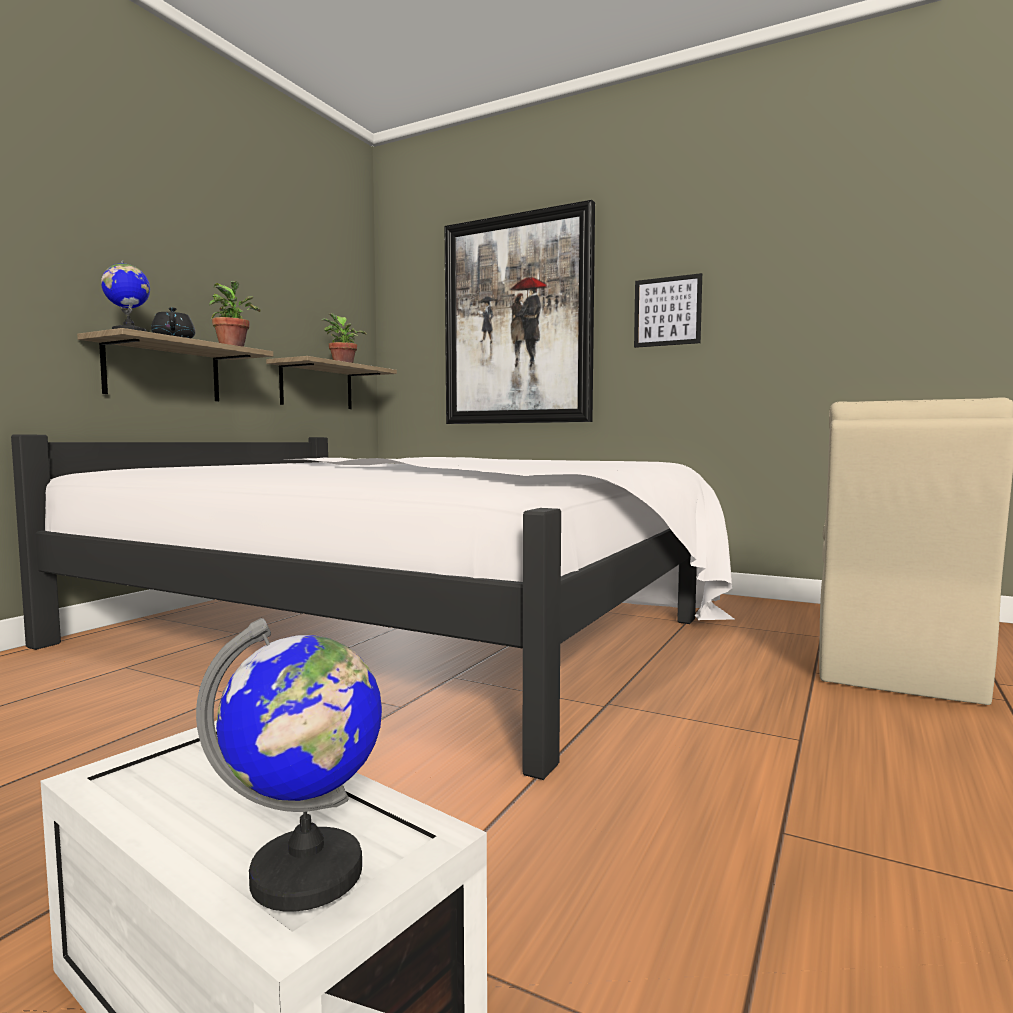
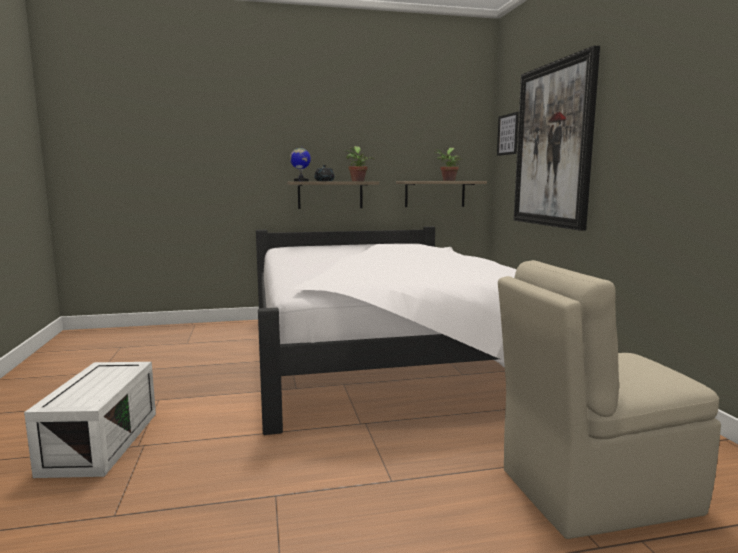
camera: 50 degrees right, 5 degrees up
globe [196,618,382,912] -> none
picture [634,273,702,348] -> picture moved to [497,112,519,156]

